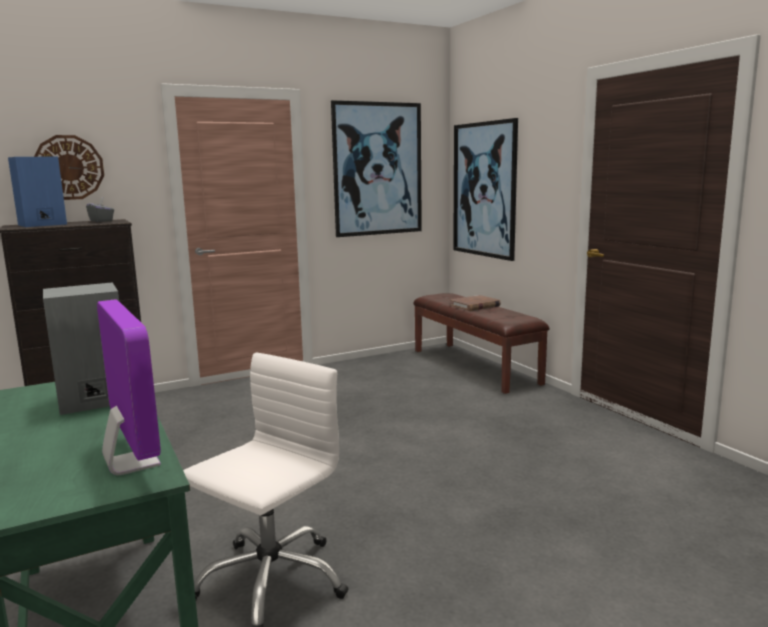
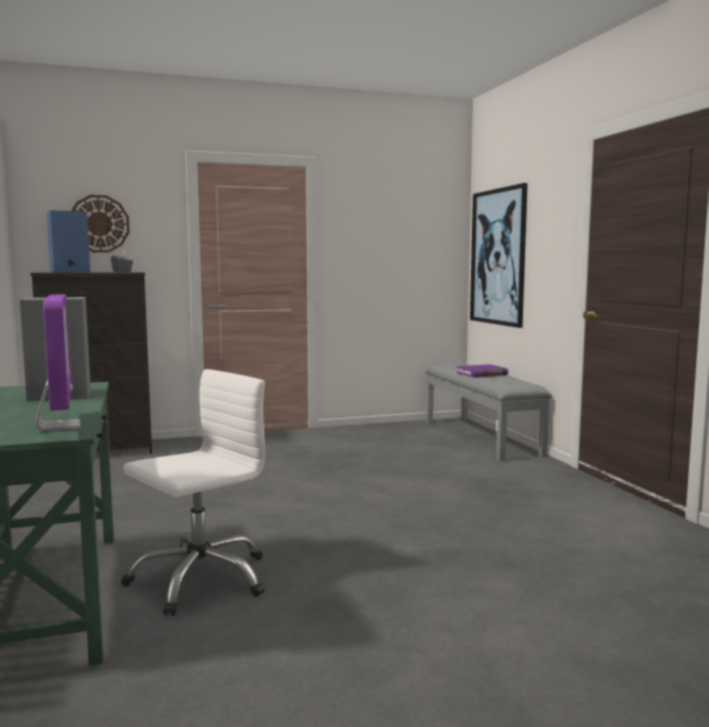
camera: 10 degrees right, 5 degrees down
picture [331,100,422,237] -> none
brown bench [413,293,549,394] -> grey bench [426,364,551,461]
brown book [450,295,501,311] -> purple book [457,364,509,377]

